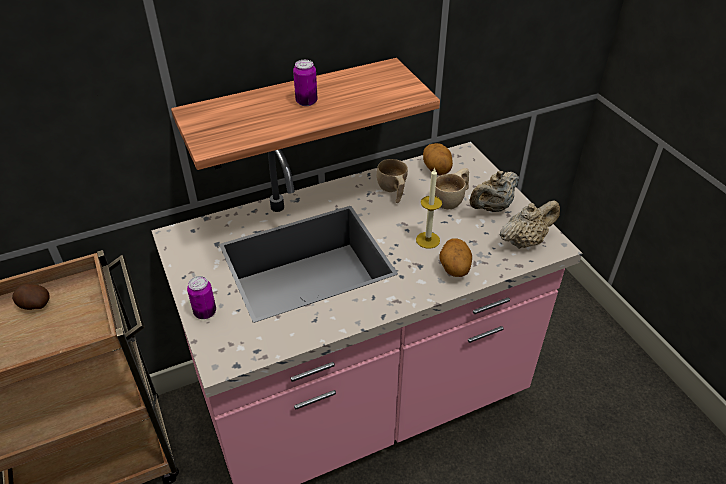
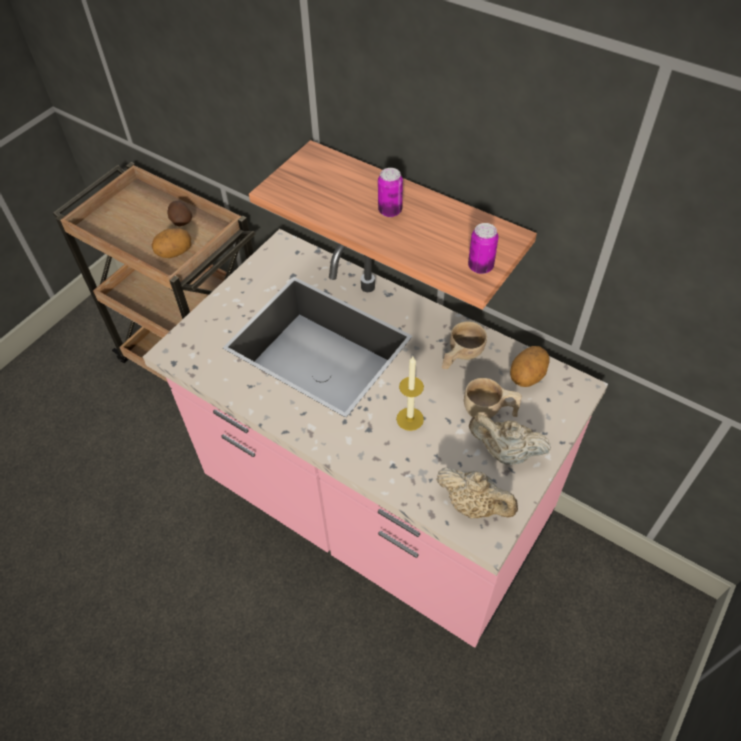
camera: 60 degrees right, 10 degrees up
can [187,276,216,319] -> can moved to [468,223,499,274]
potato [439,238,472,277] -> potato moved to [152,229,191,258]

